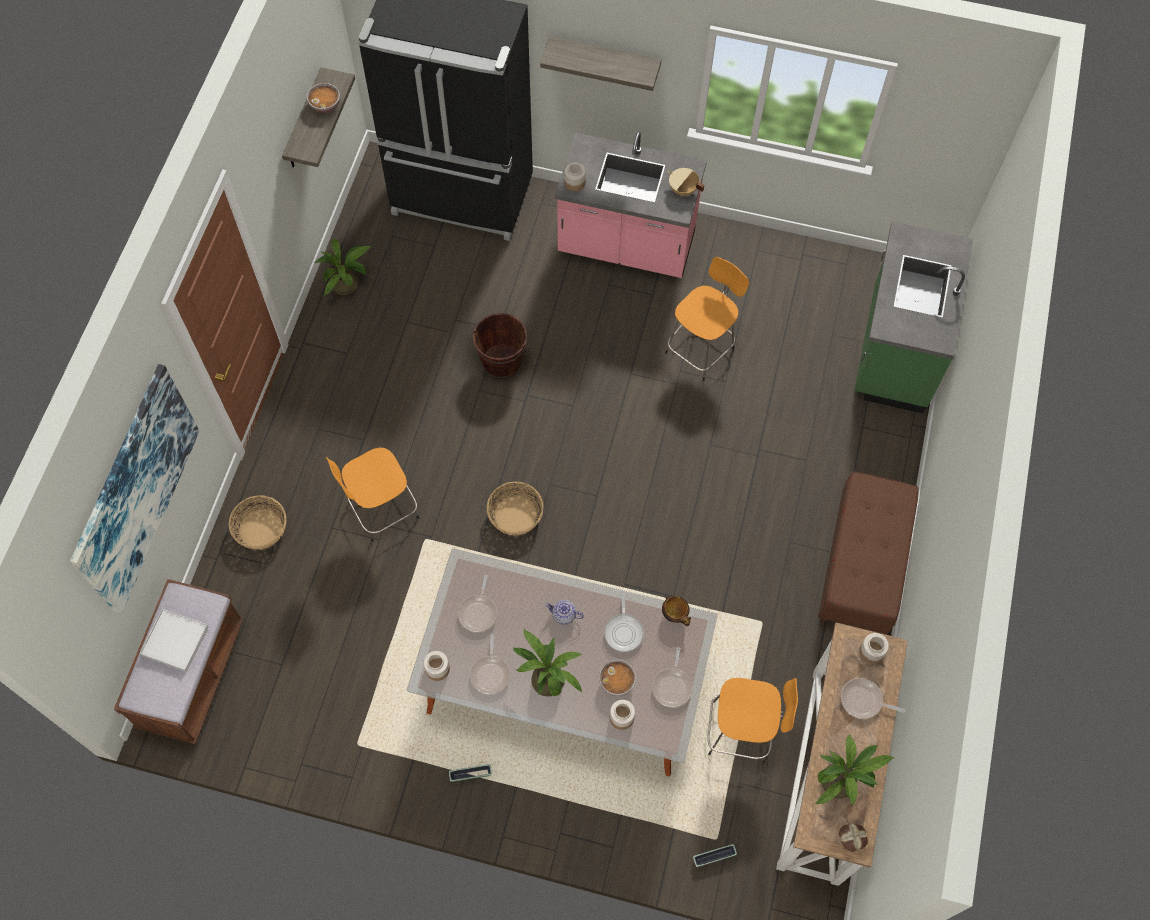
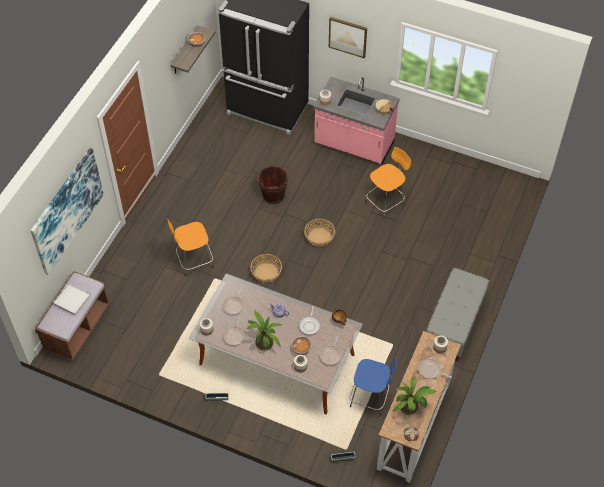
camera: 10 degrees right, 10 degrees down
basket [229,495,287,550] -> basket moved to [304,219,335,247]
potted plant [314,238,371,296] -> none
shelf [540,36,661,91] -> picture [329,17,367,58]
orange stool [708,678,798,763] -> blue stool [350,358,397,415]
brown bench [818,472,919,635] -> grey bench [426,268,489,361]
green counter [855,221,973,413] -> none

